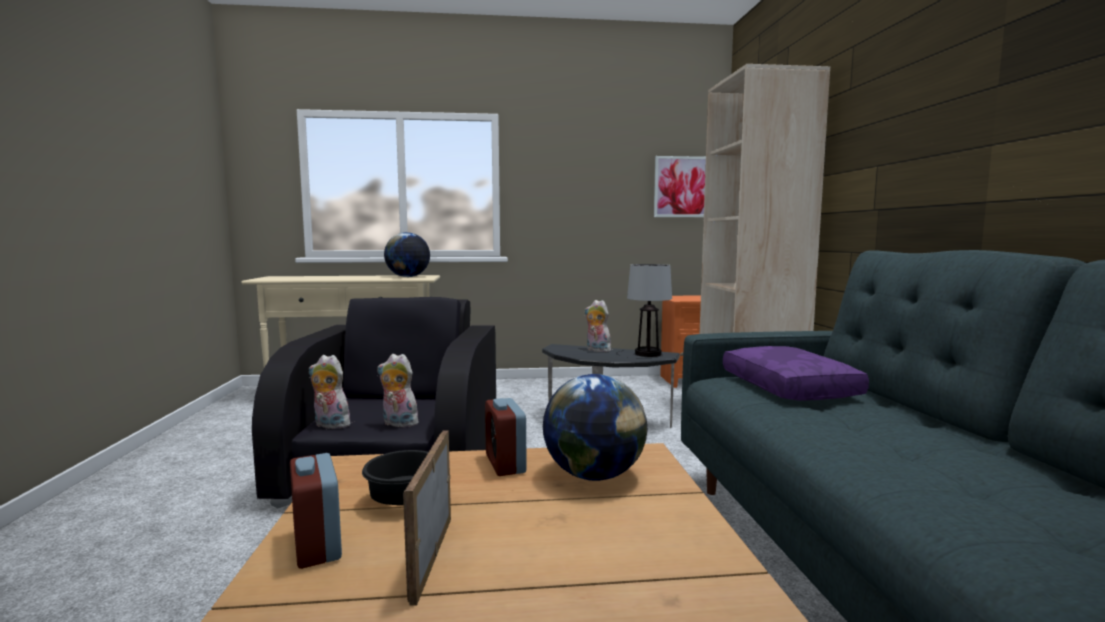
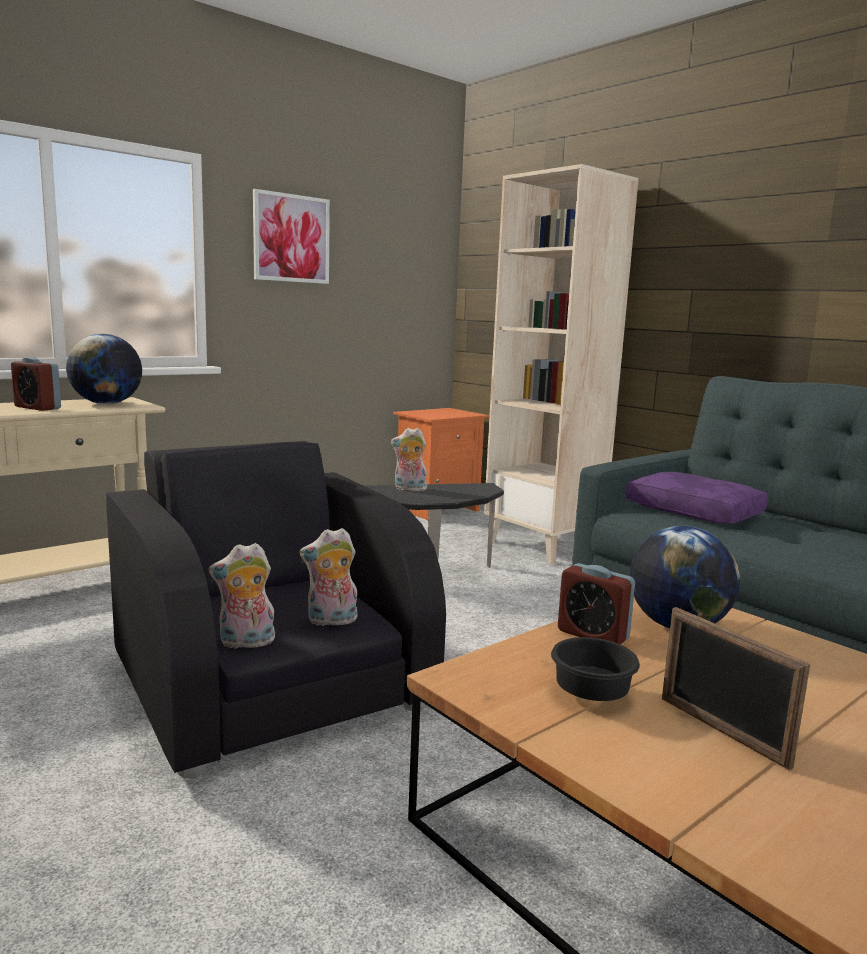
camera: 35 degrees left, 5 degrees up
alarm clock [290,453,342,569] -> alarm clock moved to [11,357,61,411]
table lamp [627,264,672,357] -> none
picture [654,156,706,217] -> picture moved to [253,189,330,284]

